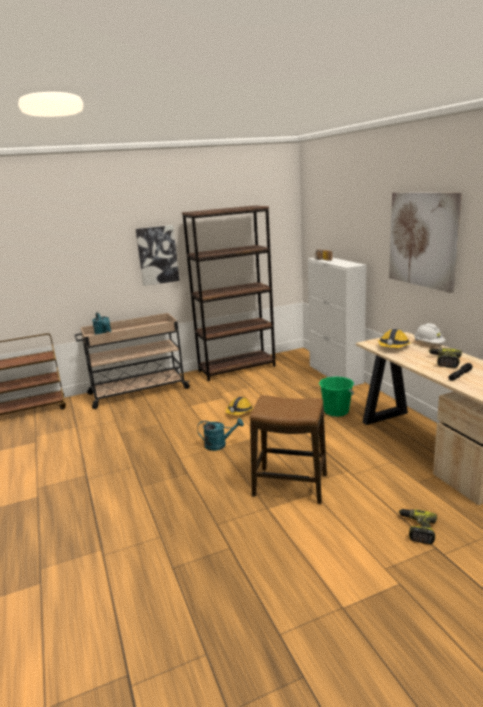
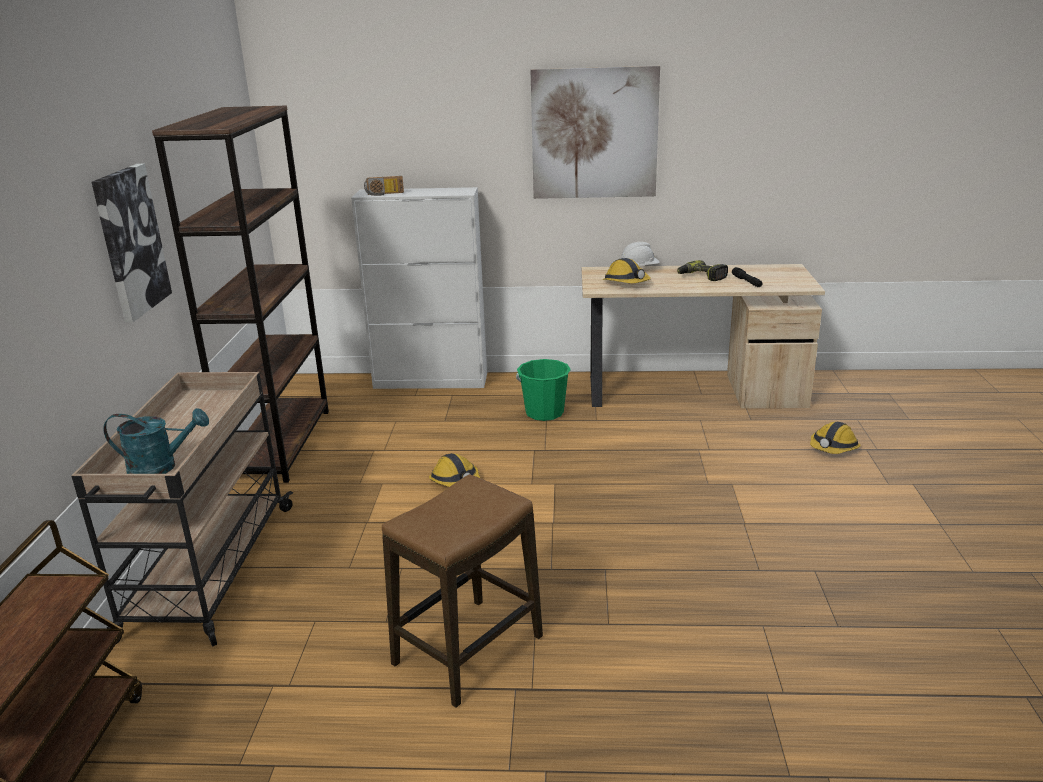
camera: 65 degrees left, 5 degrees up
turquoise watering can [197,418,244,451] -> none
stool [250,395,327,504] -> stool moved to [382,474,543,708]
power drill [399,509,437,544] -> hard hat [810,421,861,454]

